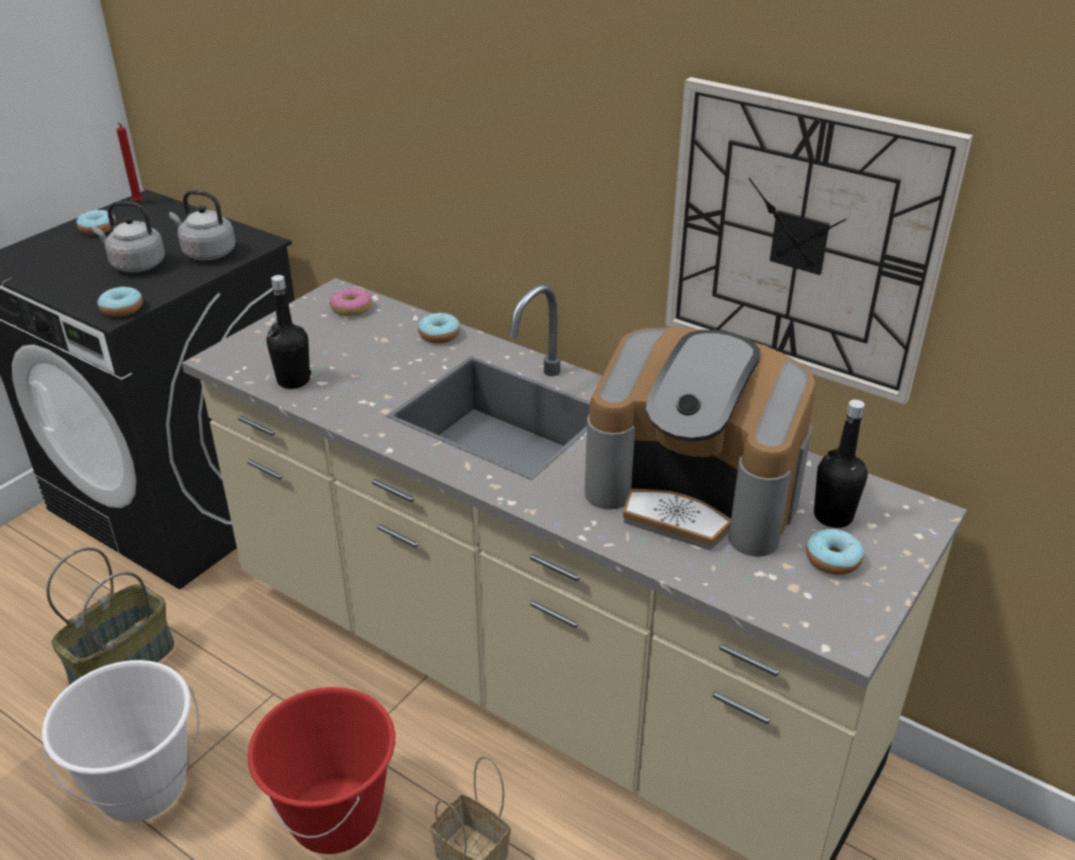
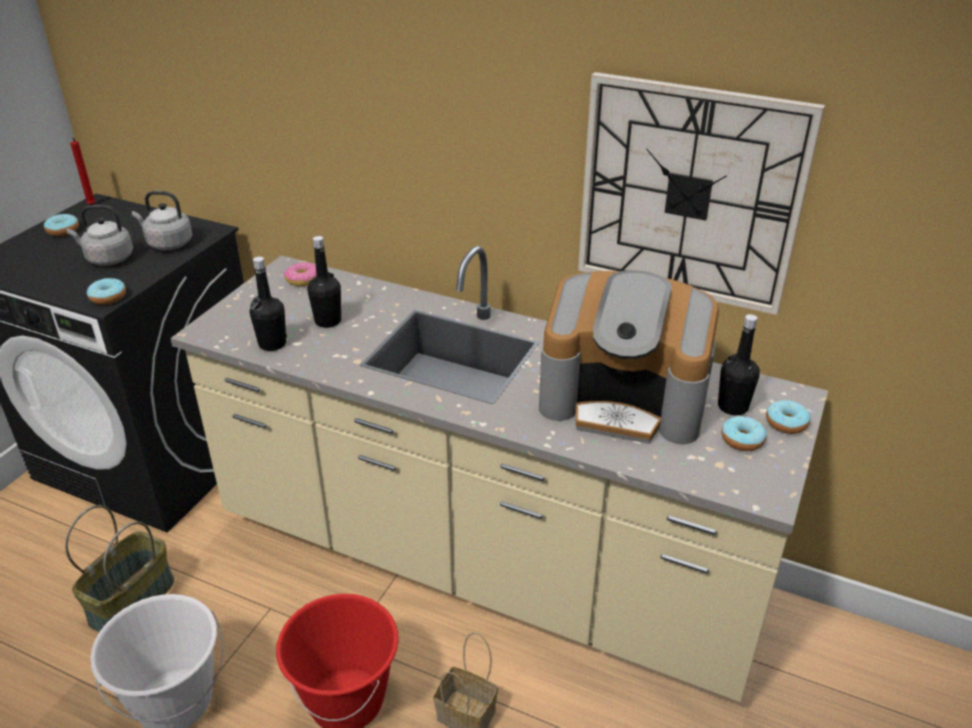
camera: 10 degrees left, 0 degrees up
donut [418,312,460,343] -> donut moved to [766,400,810,434]
none -> black bottle [307,236,341,328]

